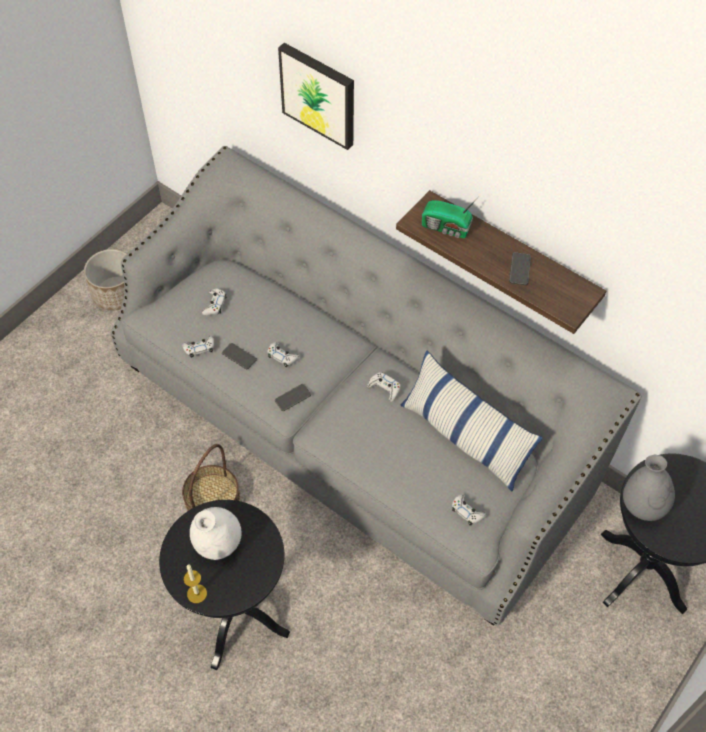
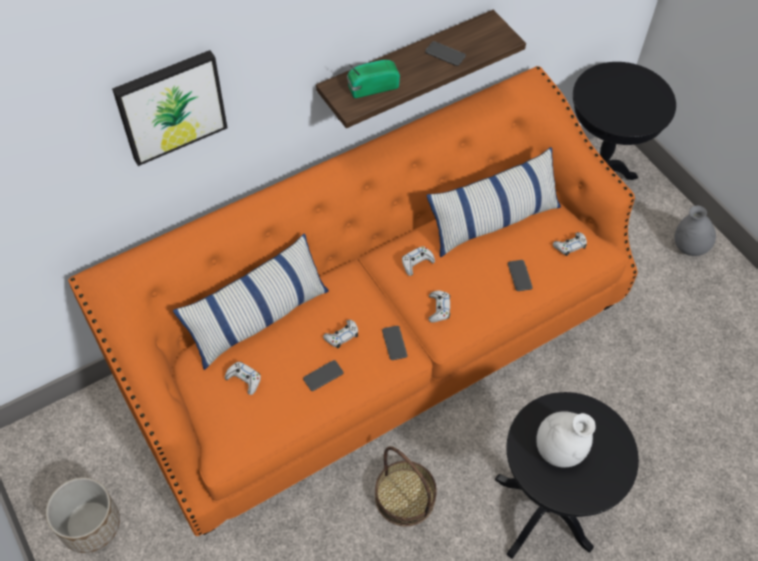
camera: 70 degrees left, 0 degrees up
grey sofa [111,146,642,626] -> orange sofa [68,66,638,536]
white game controller [183,336,214,358] -> white game controller moved to [428,290,450,322]
candle [184,565,207,603] -> none
radio [422,196,479,238] -> radio turned 150 degrees counterclockwise [347,60,400,98]
grey vase [623,455,675,521] -> grey vase moved to [675,206,716,256]
none -> pillow [173,234,329,370]
none -> phone [508,260,533,291]

